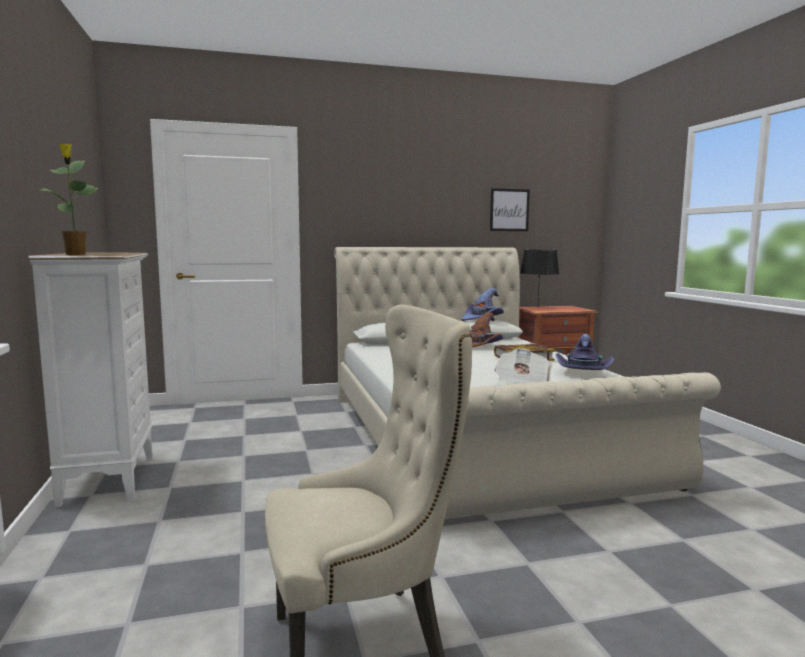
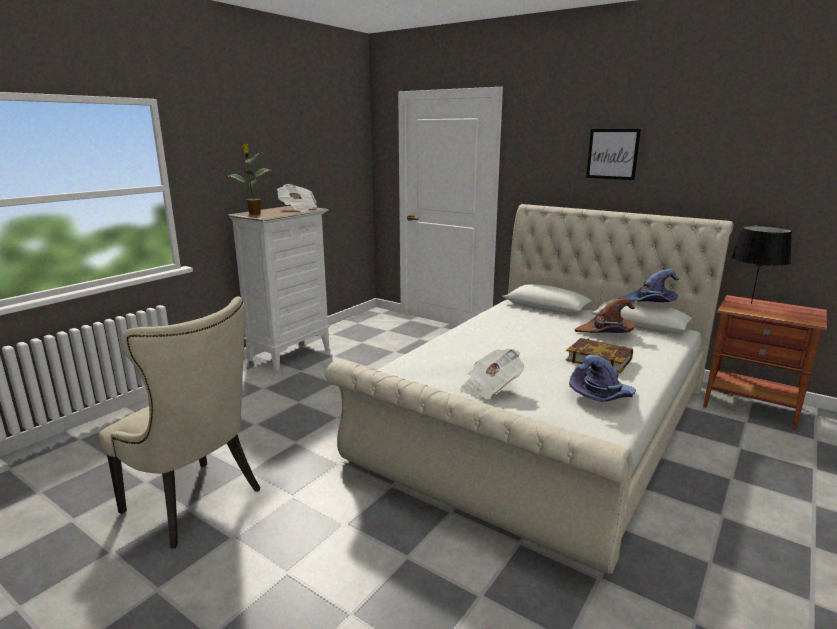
camera: 50 degrees right, 10 degrees up
picture [490,188,530,231] -> picture moved to [586,129,641,180]
none -> newspaper [277,184,317,211]

